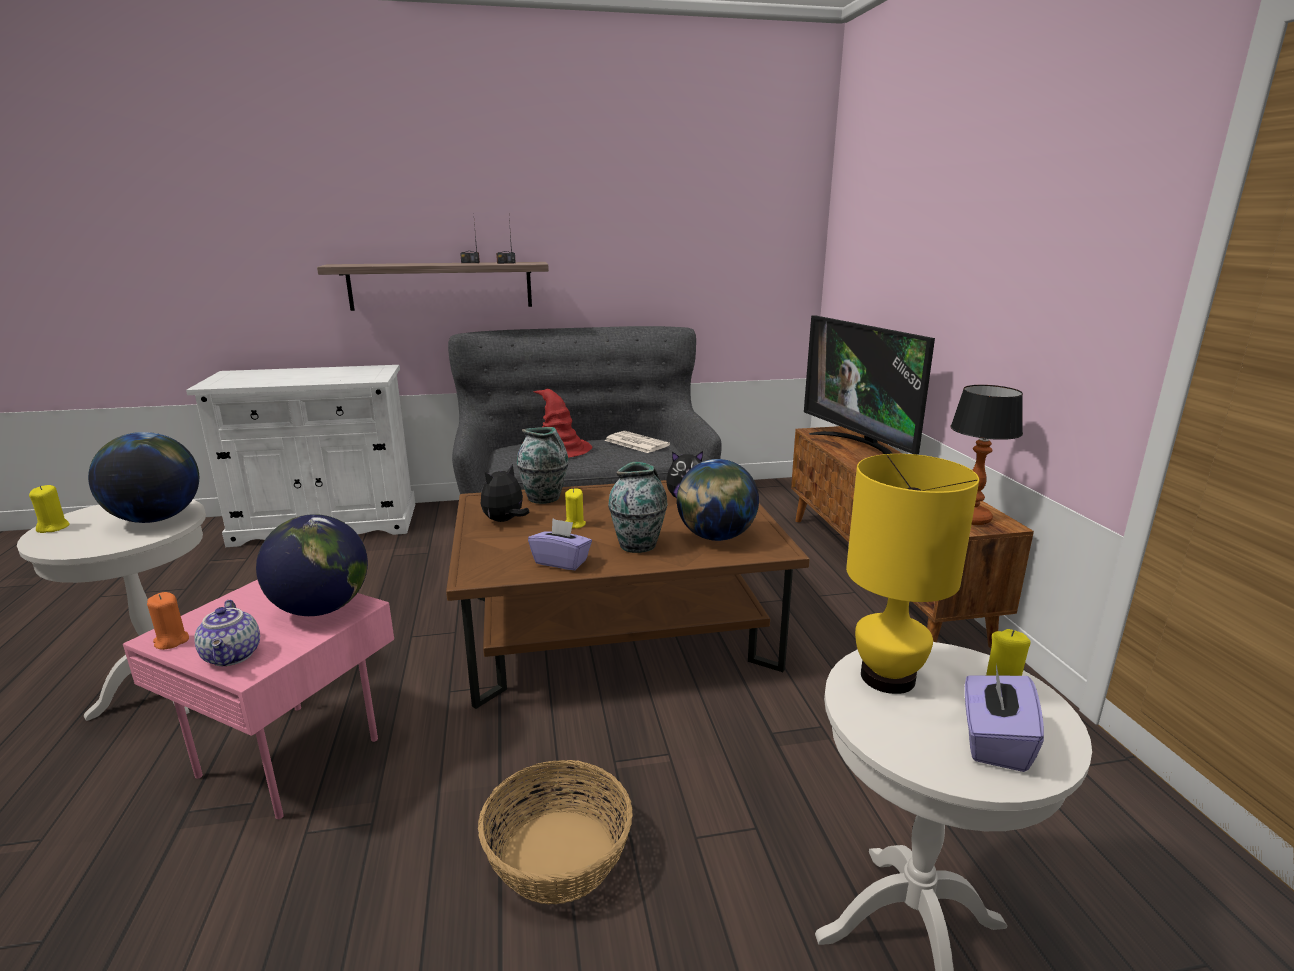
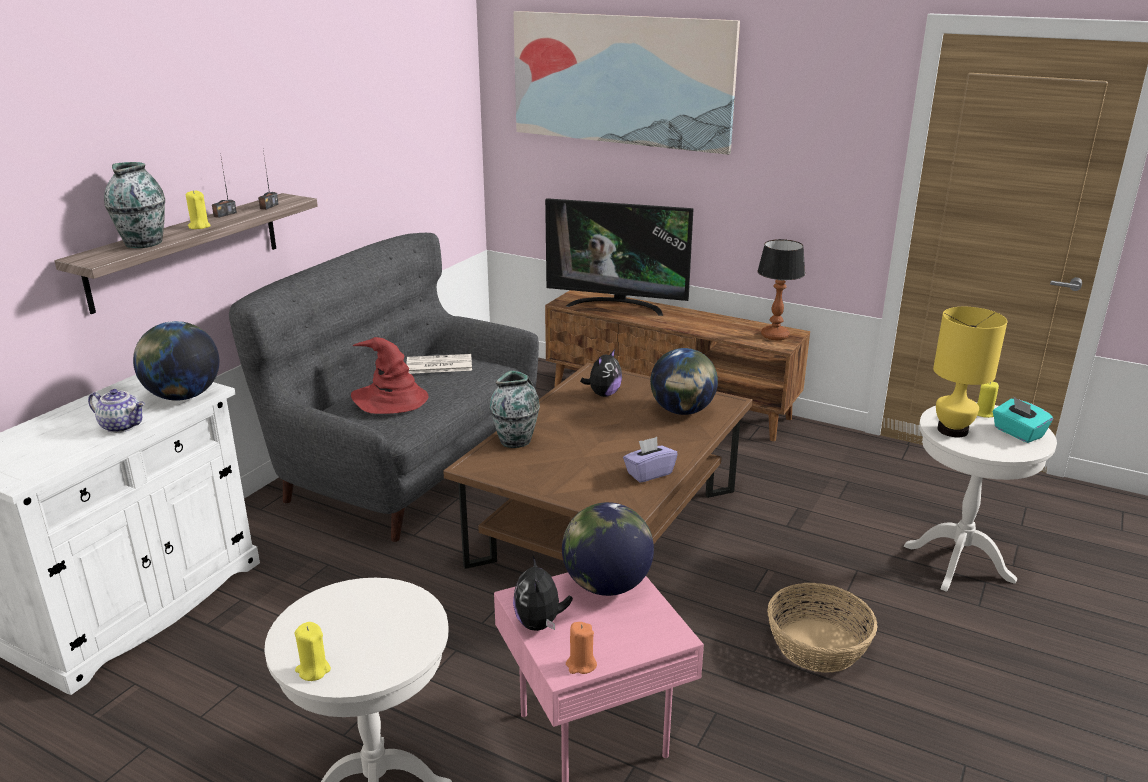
camera: 50 degrees left, 5 degrees up
globe [88,432,199,523] -> globe moved to [133,321,219,401]
teapot [194,600,260,666] -> teapot moved to [88,389,145,433]
plush toy [481,464,529,522] -> plush toy moved to [513,554,573,631]
yellow candle [565,488,586,529] -> yellow candle moved to [186,190,210,229]
vase [608,462,668,553] -> vase moved to [104,162,165,248]
purple tissue box [965,665,1044,772] -> turquoise tissue box [993,397,1053,443]
none -> picture [513,11,740,155]

